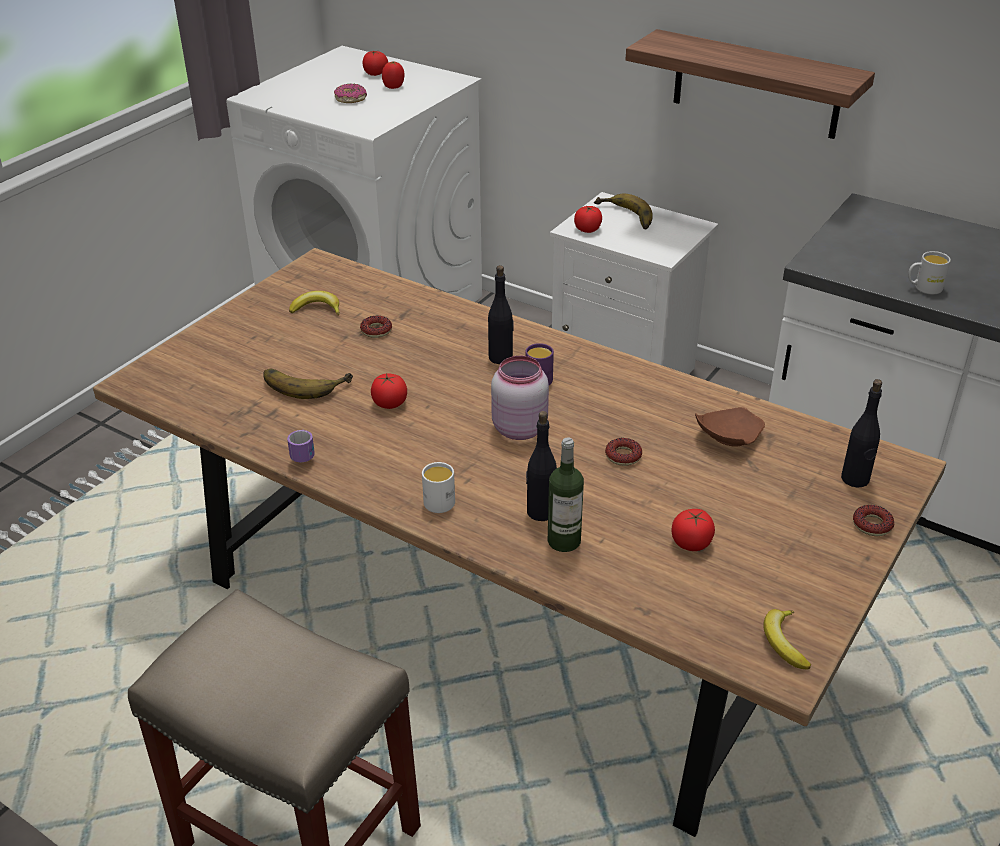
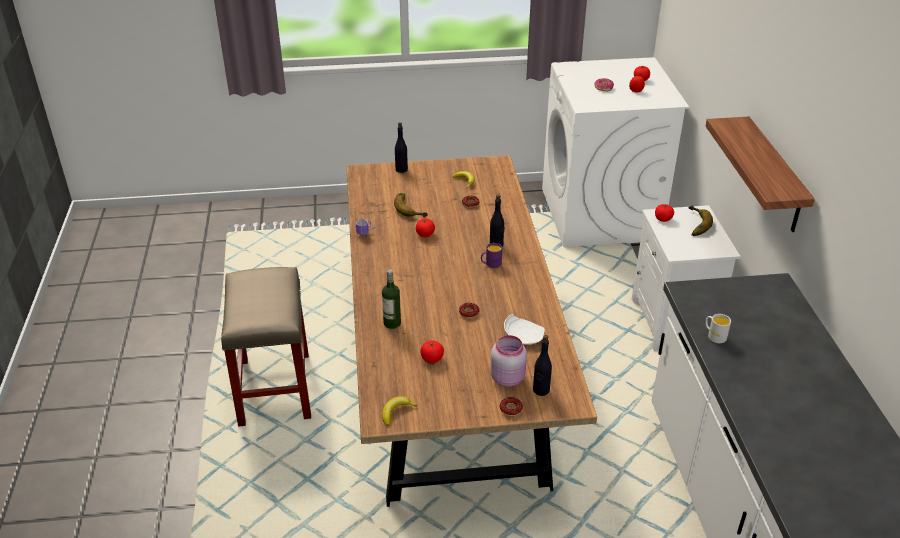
camera: 50 degrees right, 0 degrees up
white mug [422,462,455,513] -> none
pink jar [491,356,549,440] -> pink jar moved to [490,335,527,387]
black bottle [526,411,557,521] -> black bottle moved to [395,122,408,173]
brown plate [695,407,765,447] -> white plate [504,314,545,345]

